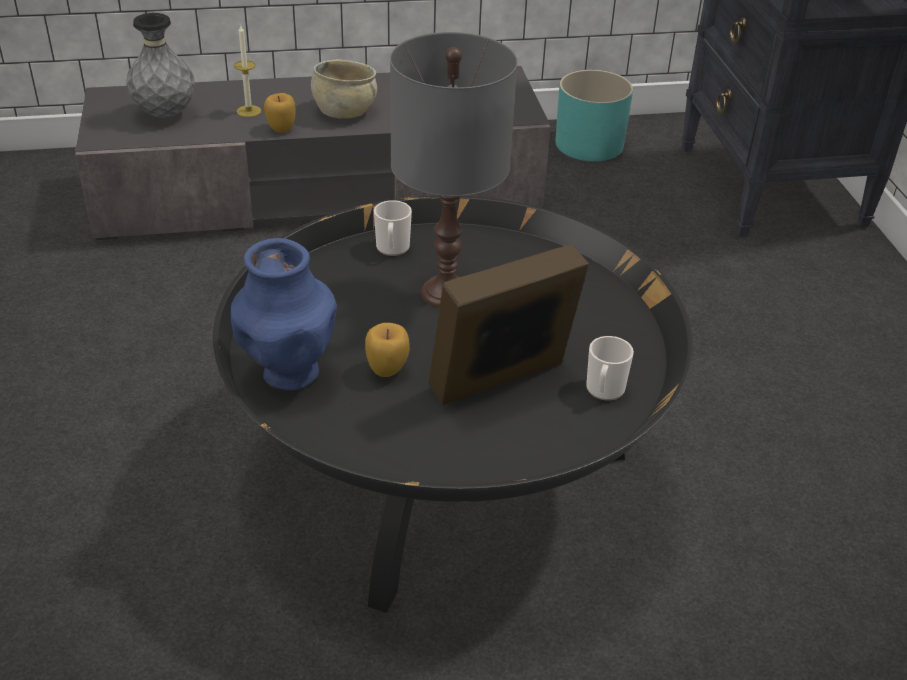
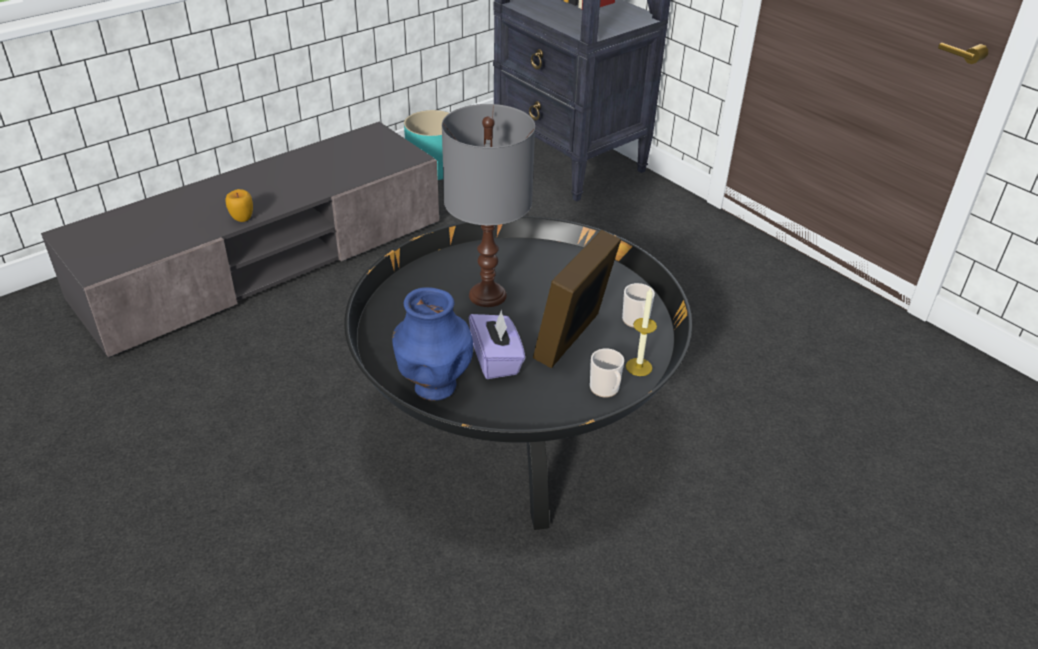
camera: 30 degrees left, 0 degrees up
grey vase [126,13,195,118] -> none
candle [234,25,261,117] -> candle moved to [626,287,657,376]
beige bowl [311,59,377,119] -> none
apple [365,323,410,377] -> purple tissue box [469,309,525,379]
mug [374,200,412,256] -> mug moved to [590,349,624,397]

